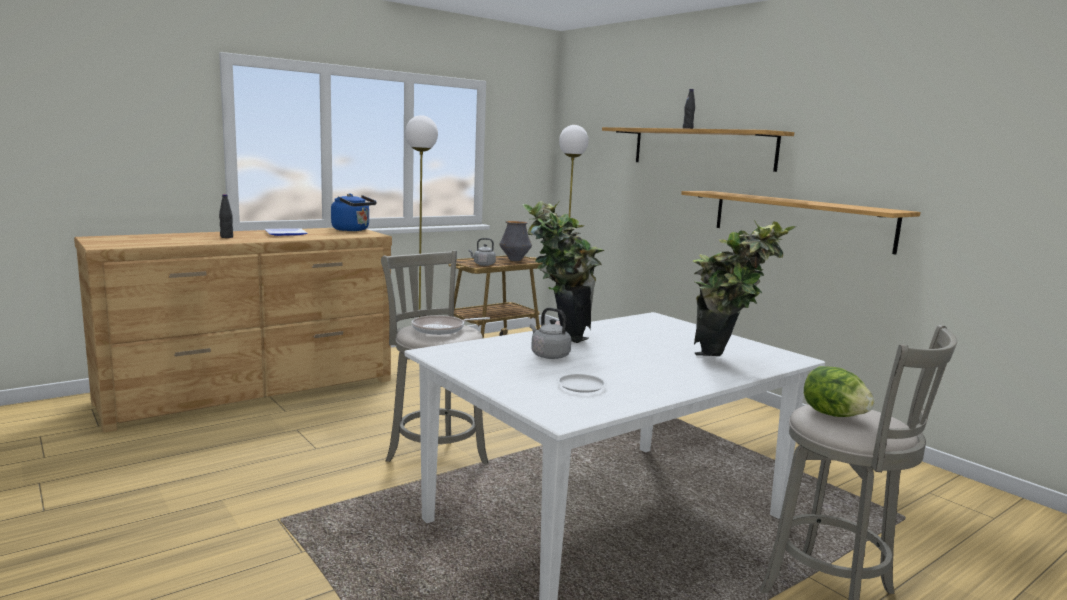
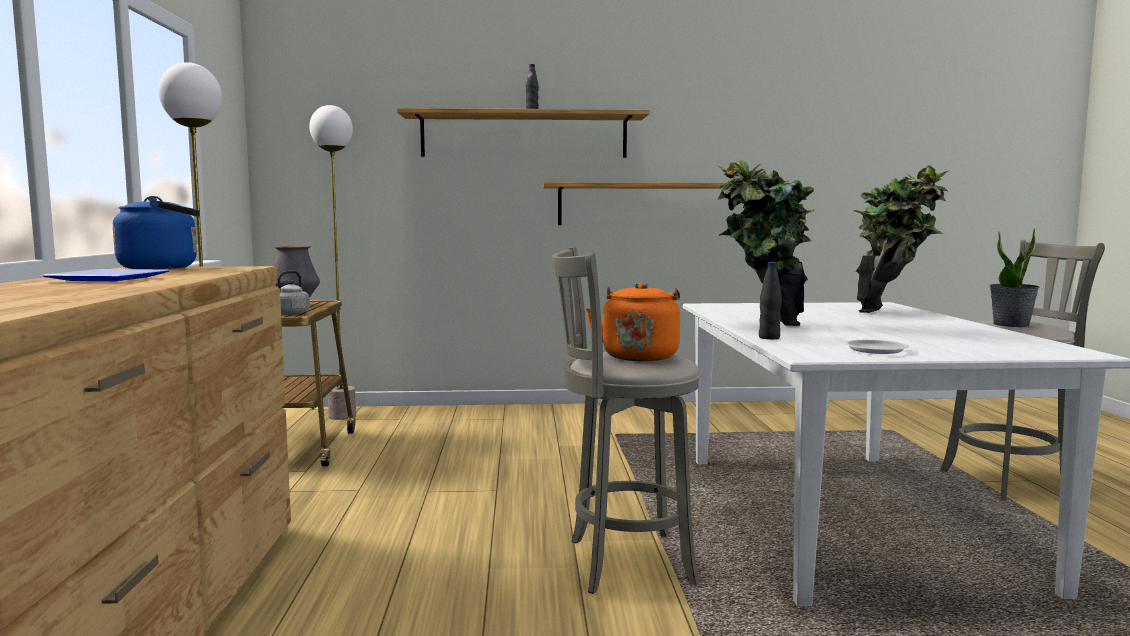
camera: 55 degrees left, 5 degrees down
black bottle [219,194,233,238] -> black bottle moved to [759,262,782,339]
frying pan [411,315,490,335] -> orange kettle [586,282,680,361]
grey kettle [530,308,571,359] -> none
white plate [557,374,607,393] -> white plate moved to [844,340,909,354]
lettuce [804,366,875,417] -> potted plant [990,228,1040,327]

